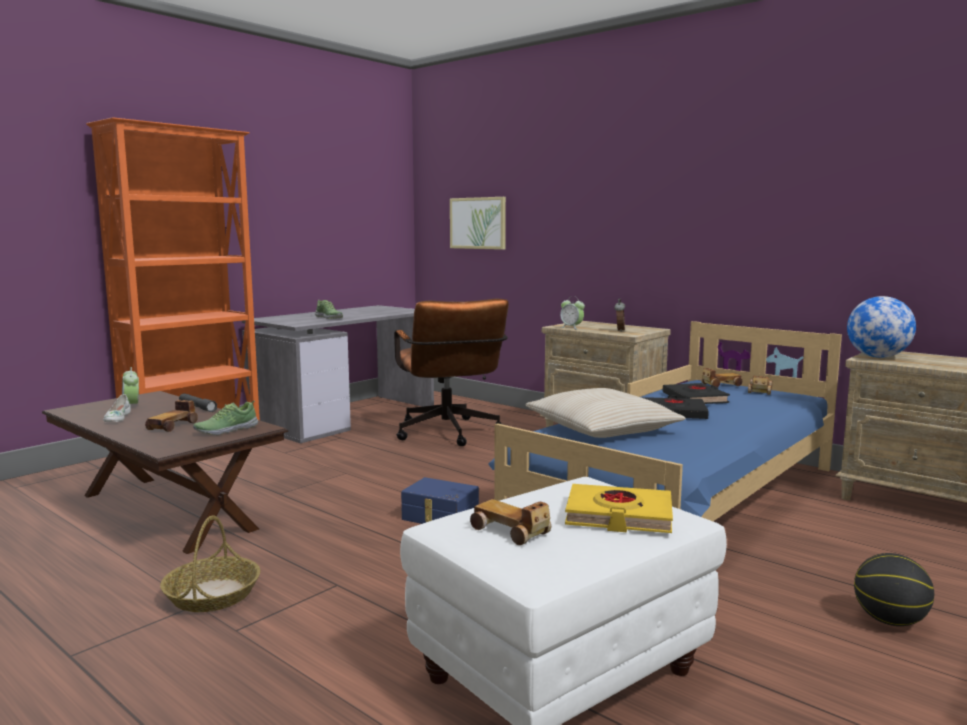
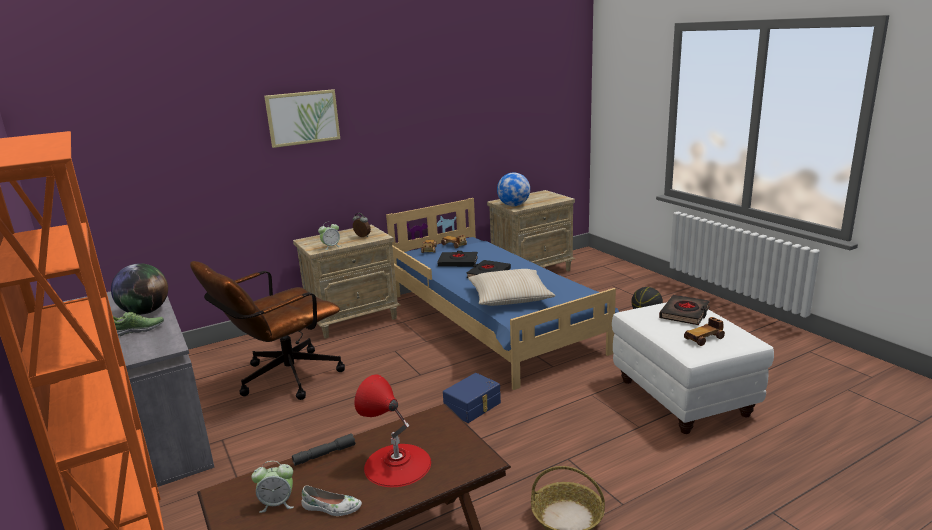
camera: 70 degrees left, 10 degrees up
toy car [145,400,198,432] -> red table lamp [355,374,431,487]
shoe [193,401,258,435] -> none
brown office chair [394,299,509,446] -> brown office chair turned 135 degrees clockwise [190,261,345,400]
picture [450,197,506,250] -> picture moved to [264,89,340,148]
yellow book [565,484,673,533] -> black book [659,295,710,325]
none -> globe [111,263,168,315]

